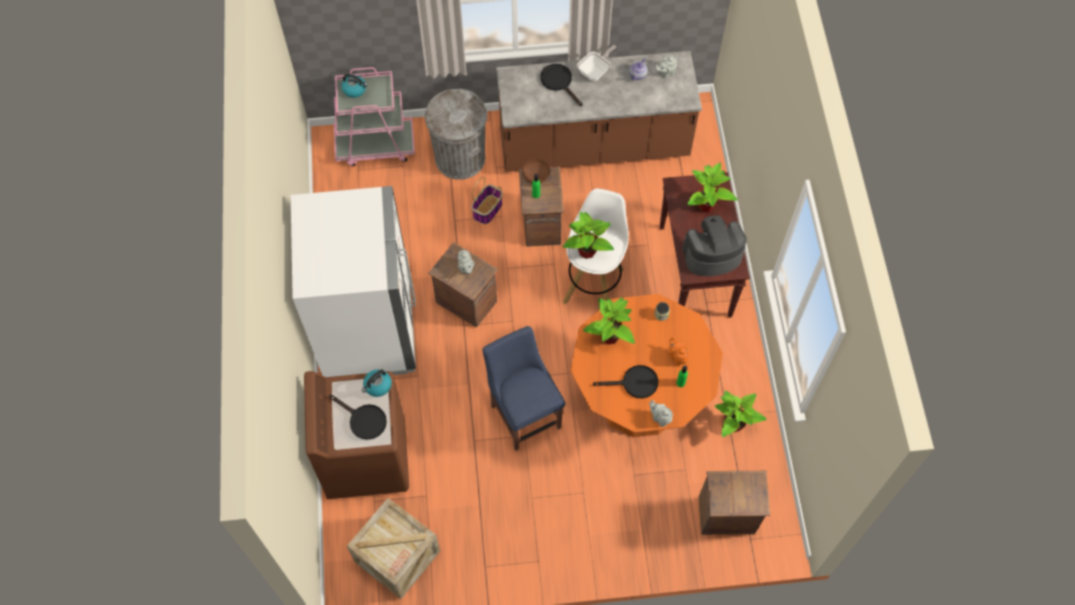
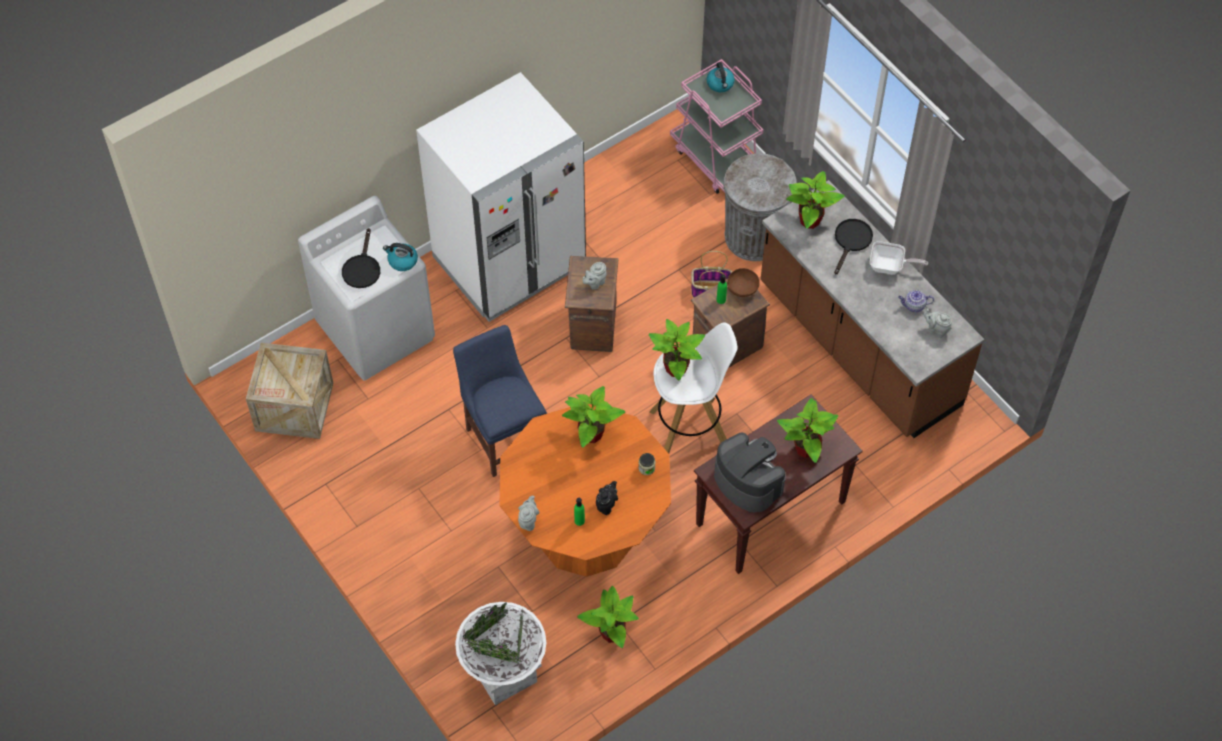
camera: 60 degrees right, 5 degrees down
brown washing machine [304,371,409,499] -> white washing machine [298,196,435,381]
blue chair [483,326,566,451] -> blue chair turned 60 degrees counterclockwise [453,325,547,477]
black frying pan [593,365,658,398] -> none
orange teapot [669,337,689,366] -> black teapot [596,481,618,515]
crate [699,471,770,535] -> white planter [455,602,546,705]
none -> potted plant [786,171,845,229]

